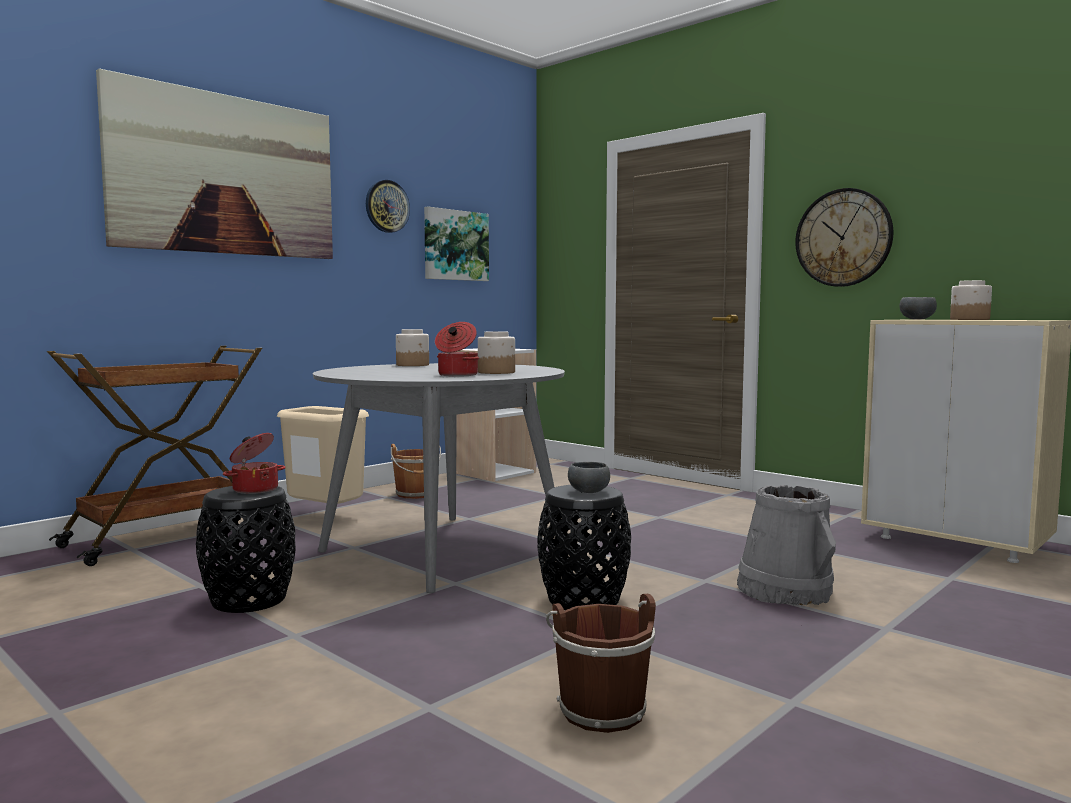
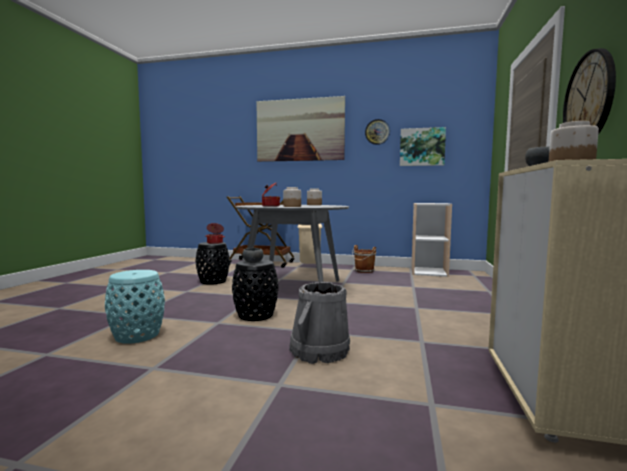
camera: 60 degrees right, 0 degrees up
brown bucket [546,594,656,733] -> turquoise stool [105,270,165,344]

